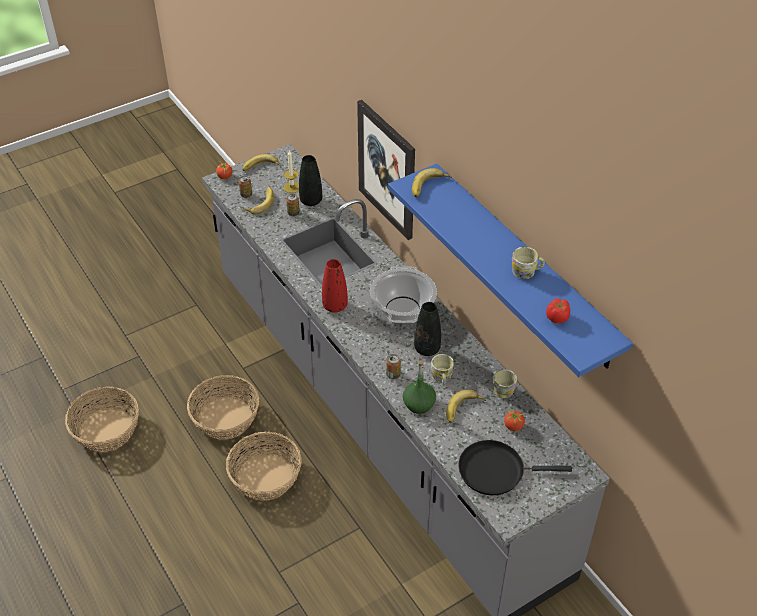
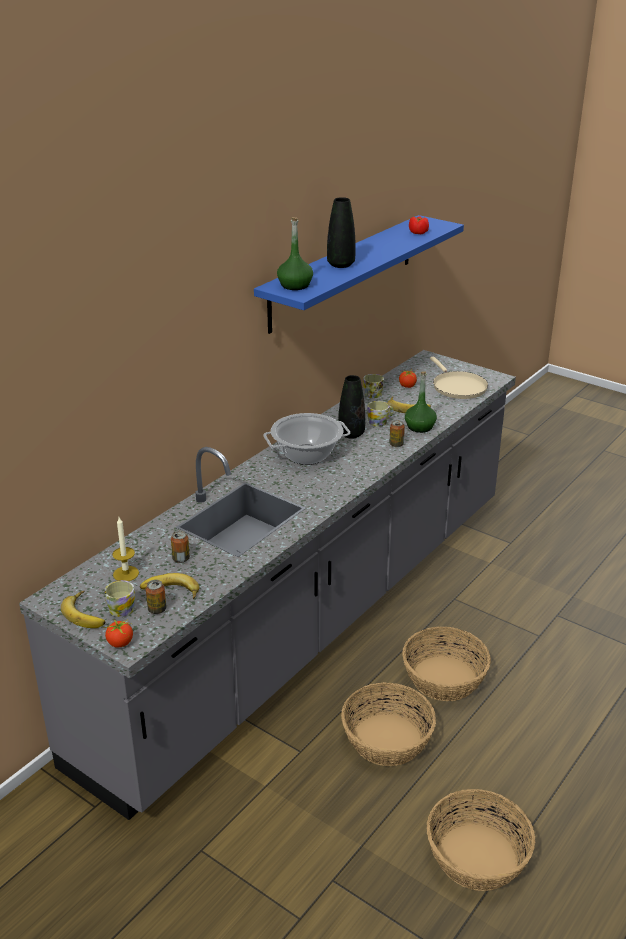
camera: 110 degrees left, 15 degrees down
black vase [299,155,322,206] -> black vase moved to [327,197,356,268]
red vase [322,259,348,313] -> none
picture [357,100,415,240] -> none
banana [412,168,452,197] -> green bottle [277,217,313,290]
black frying pan [458,440,572,495] -> beige frying pan [430,357,488,399]
mug [512,247,545,279] -> mug moved to [104,580,135,617]

